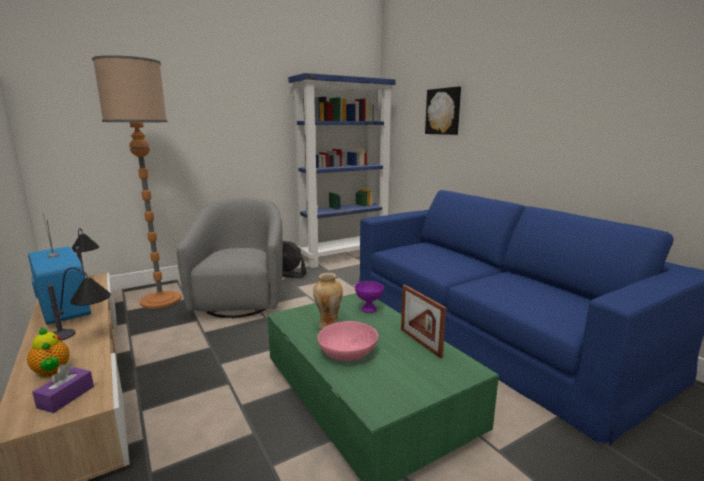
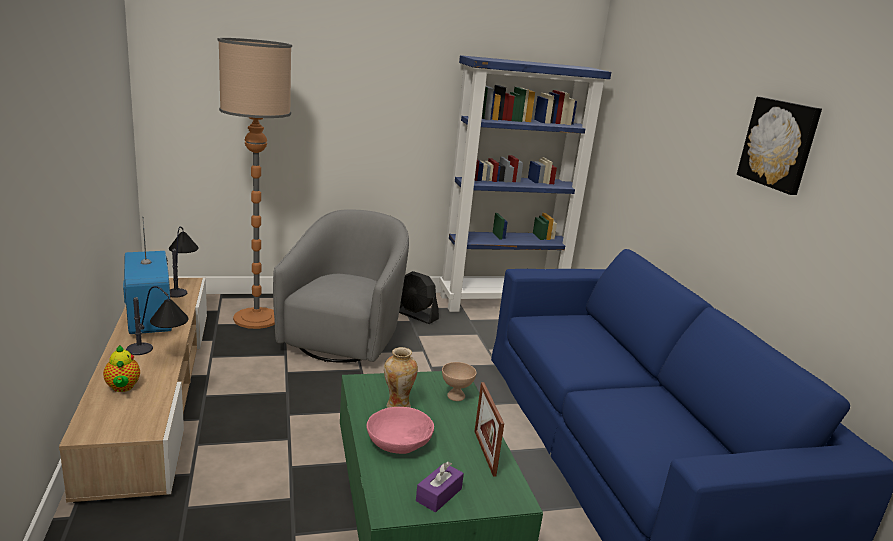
camera: 15 degrees right, 5 degrees up
purple tissue box [32,363,94,413] -> purple tissue box moved to [416,461,464,512]
purple bowl [355,281,384,313] -> beige bowl [442,362,476,401]
picture [425,86,461,135] -> picture moved to [737,97,822,195]

